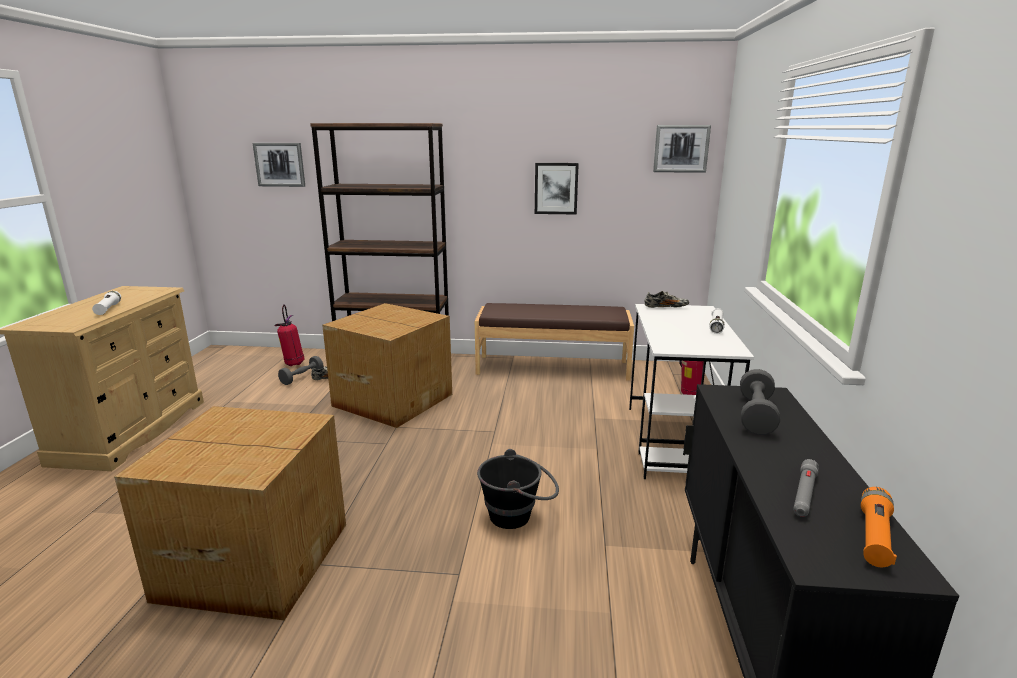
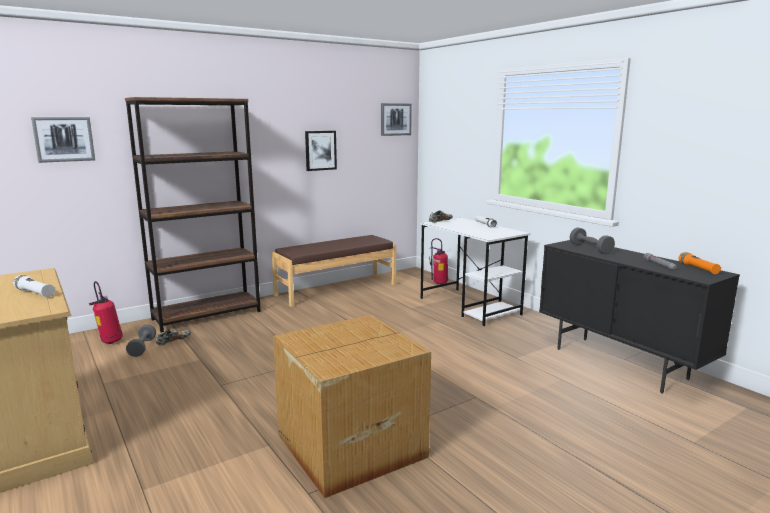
camera: 40 degrees left, 5 degrees down
cardboard box [322,303,452,428] -> none
black bucket [477,449,559,529] -> none

